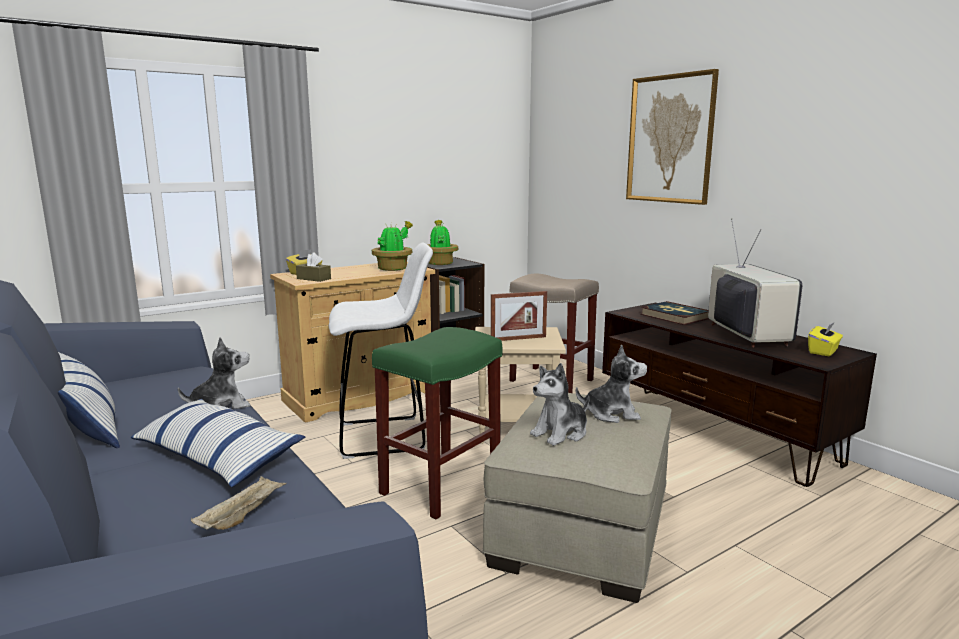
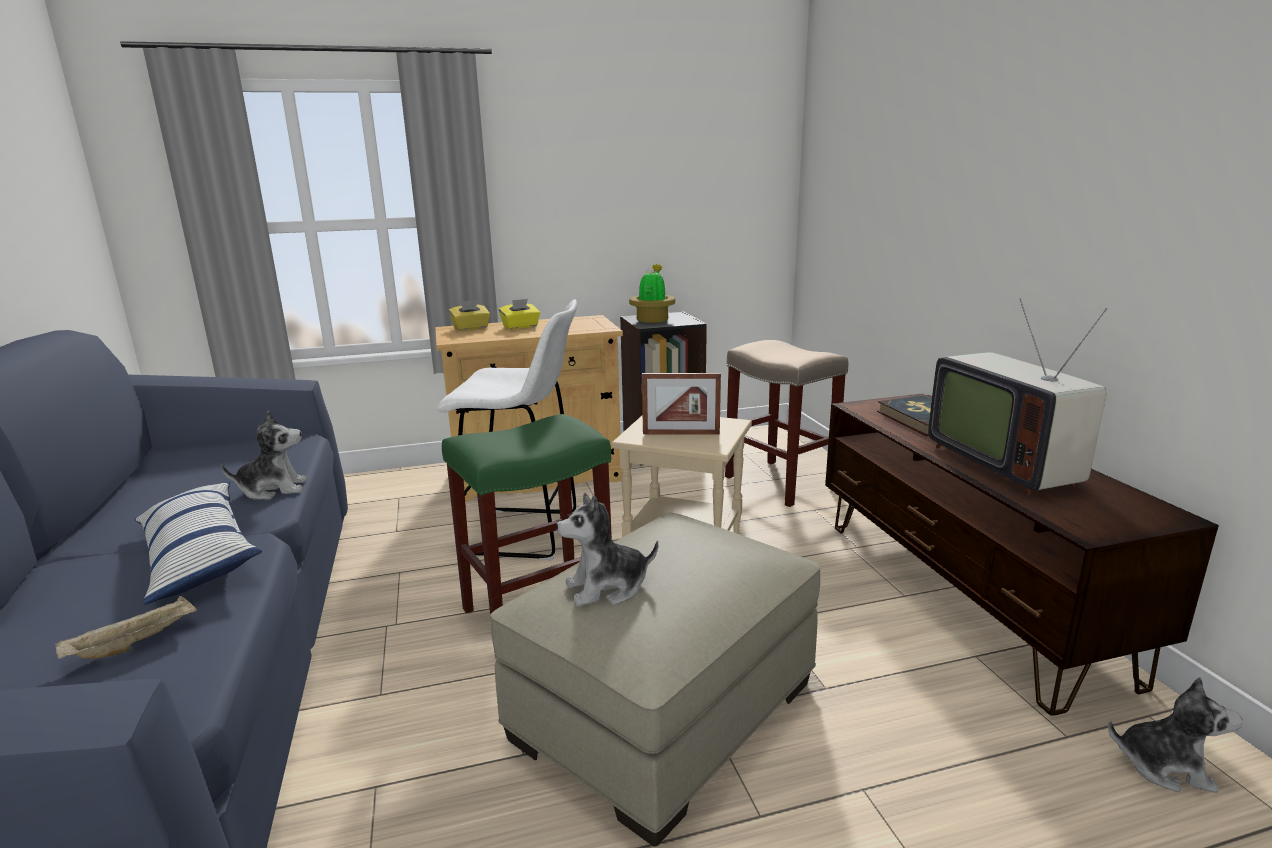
camera: 20 degrees right, 5 degrees up
pillow [58,352,120,448] -> none
brown tissue box [296,252,331,282] -> none
potted plant [372,221,413,271] -> none
plush toy [576,345,647,423] -> plush toy moved to [1108,677,1243,793]
picture [626,69,719,205] -> none
television [708,218,802,347] -> television turned 150 degrees clockwise [928,298,1108,495]
yellow tissue box [808,322,843,356] -> yellow tissue box moved to [499,299,540,330]

